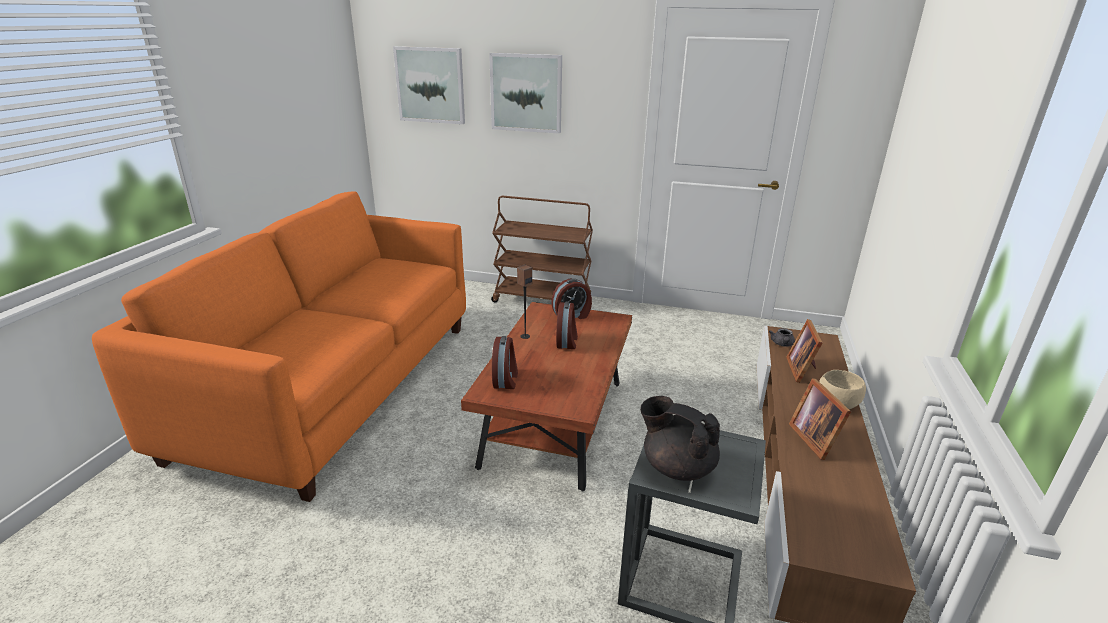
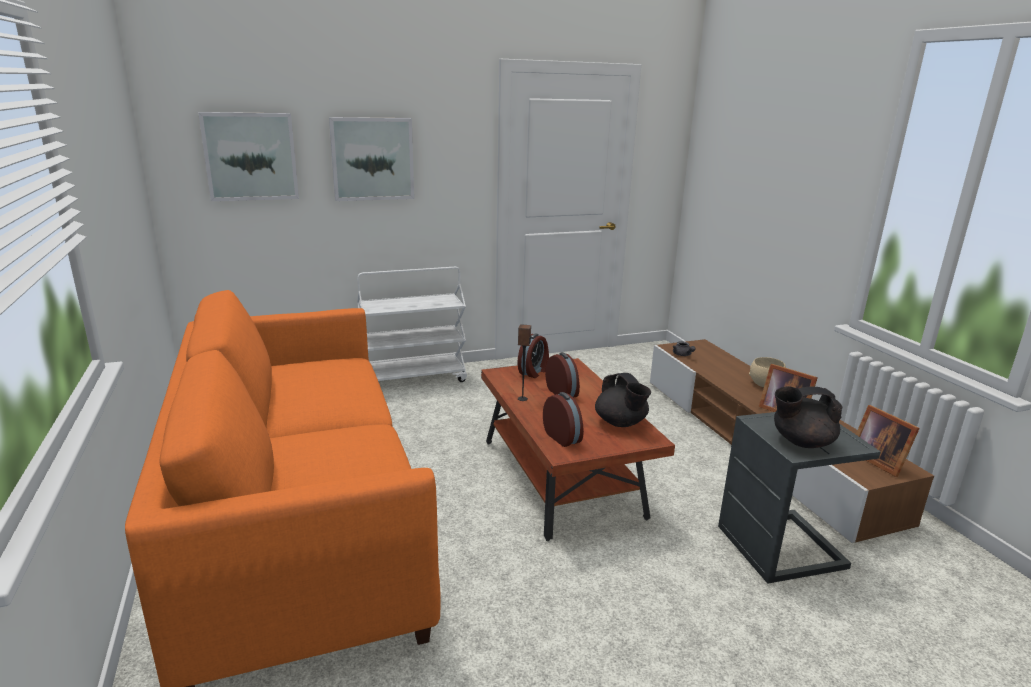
camera: 35 degrees left, 5 degrees down
brown cart [491,196,593,302] -> white cart [357,267,467,382]
picture frame [786,319,823,383] -> picture frame moved to [856,405,920,477]
none -> black teapot [595,373,651,427]

